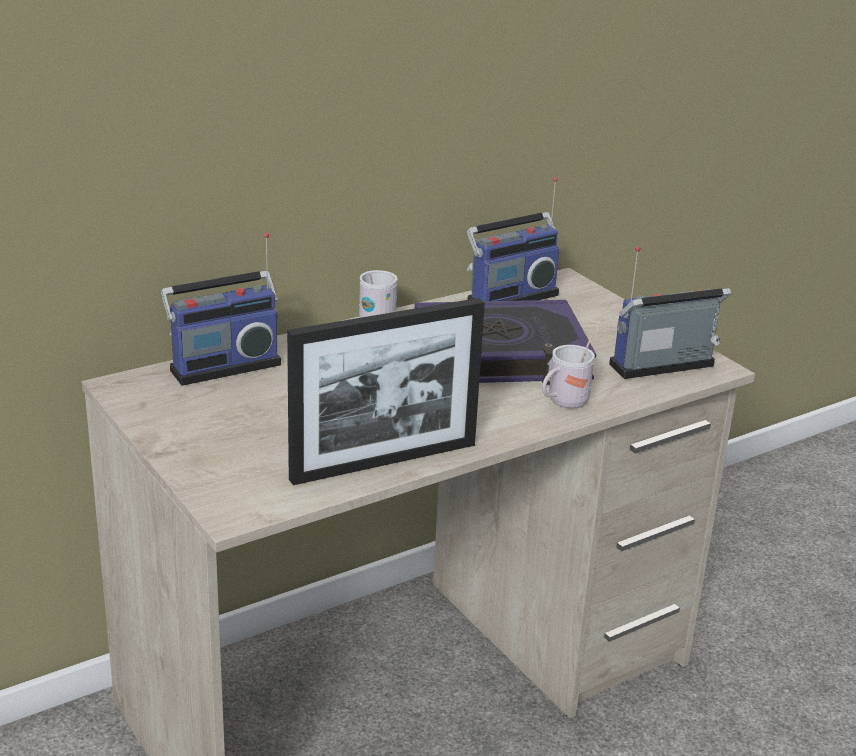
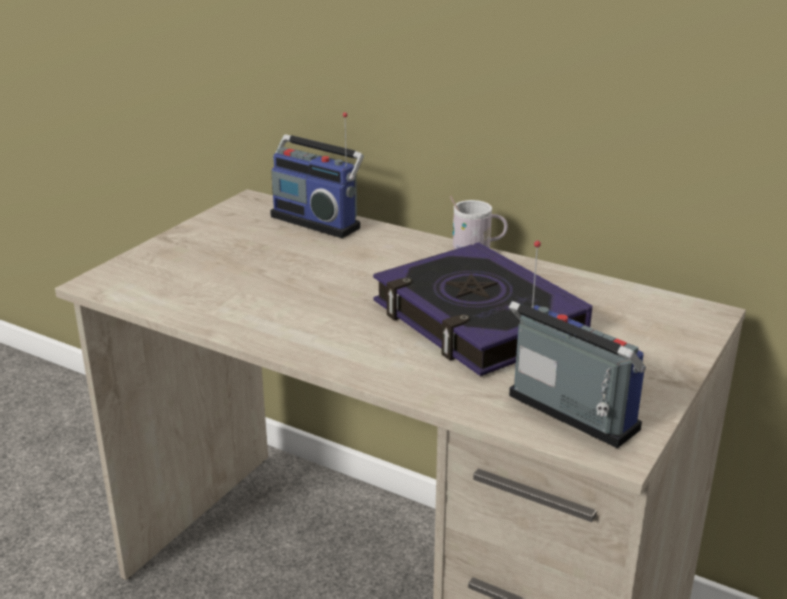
camera: 65 degrees right, 0 degrees up
picture frame [287,298,485,485] -> none
radio [467,177,559,301] -> none
white mug [542,335,595,408] -> none

